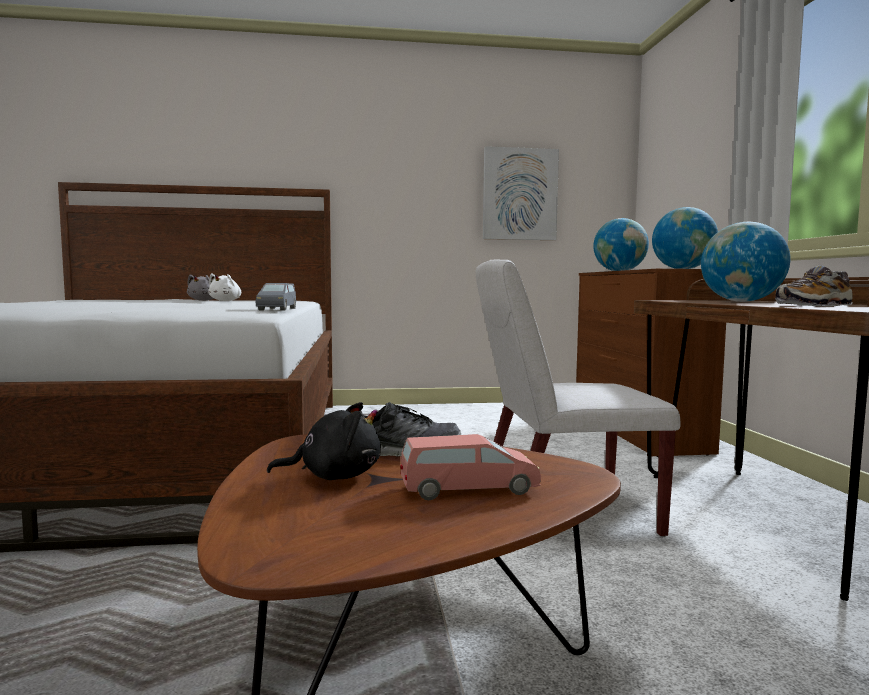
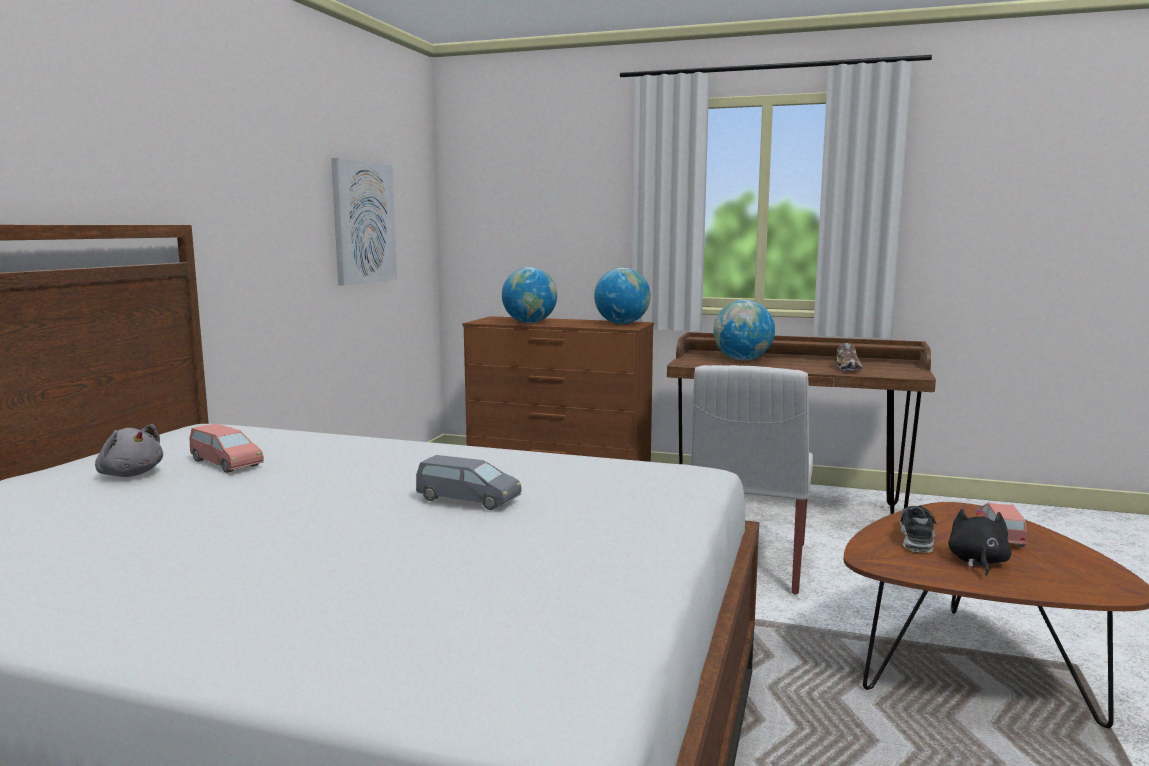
camera: 65 degrees left, 5 degrees up
white plush toy [208,273,241,301] -> pink toy car [190,423,264,473]
grey toy car [256,283,296,311] -> grey toy car moved to [416,455,522,510]

